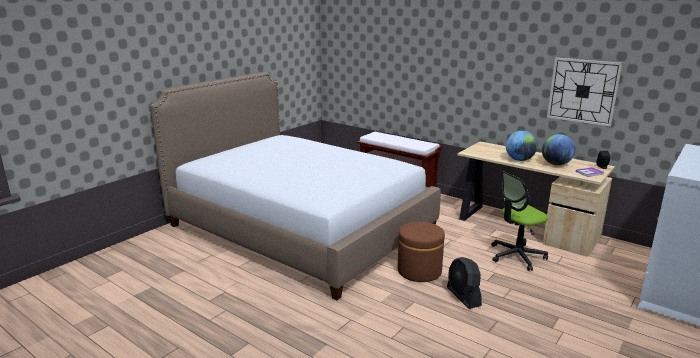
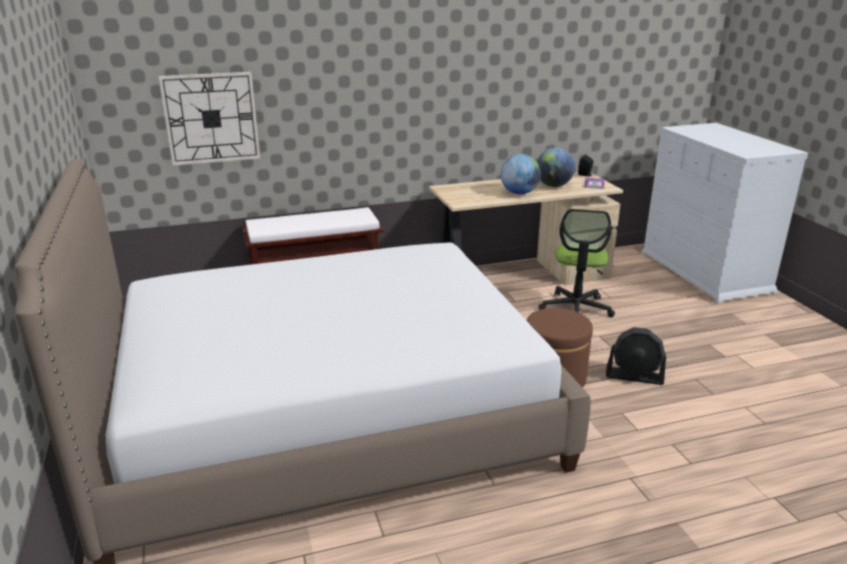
camera: 55 degrees left, 5 degrees up
wall clock [547,58,622,127] -> wall clock moved to [158,72,260,166]

